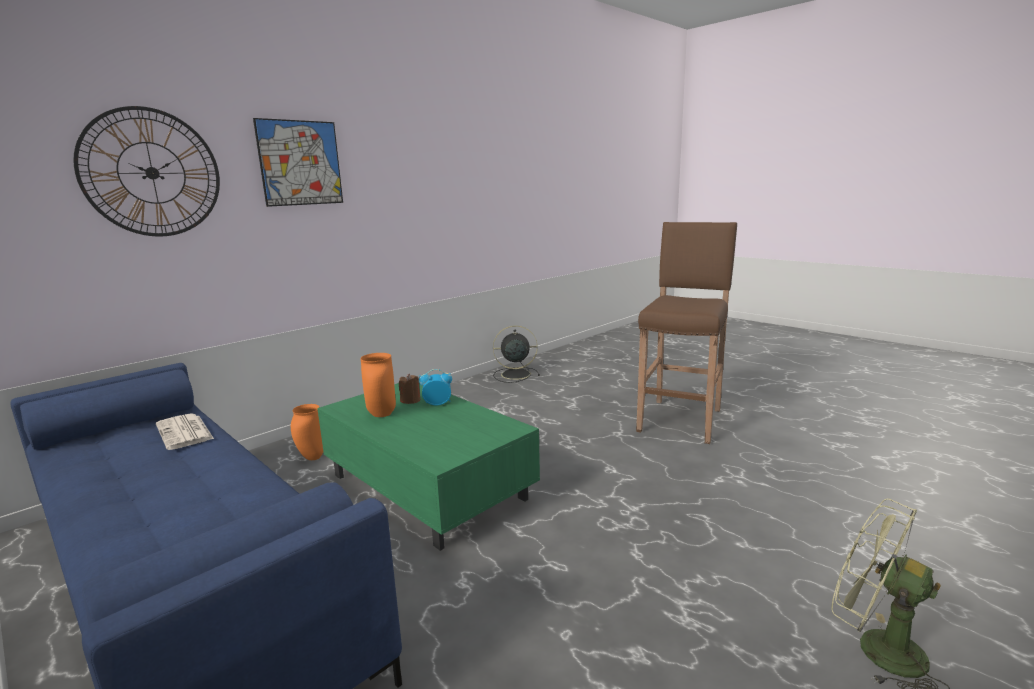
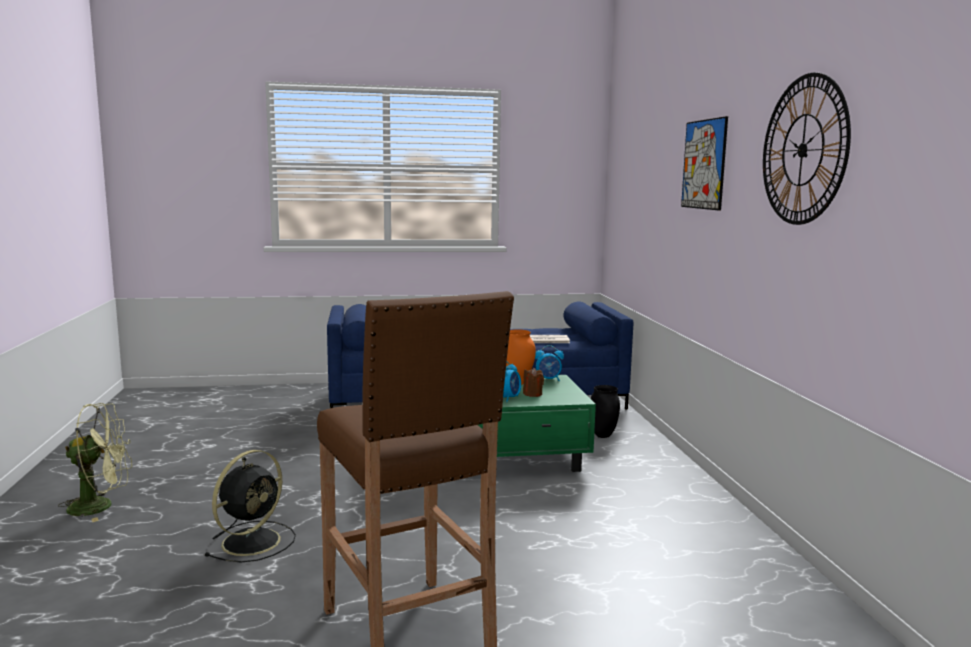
camera: 125 degrees right, 5 degrees down
wall clock [73,106,220,237] -> wall clock moved to [763,73,851,225]
orange vase [291,404,323,460] -> black vase [591,385,620,438]
black fan [493,325,540,383] -> black fan moved to [204,450,296,562]
none -> alarm clock [535,345,564,381]

